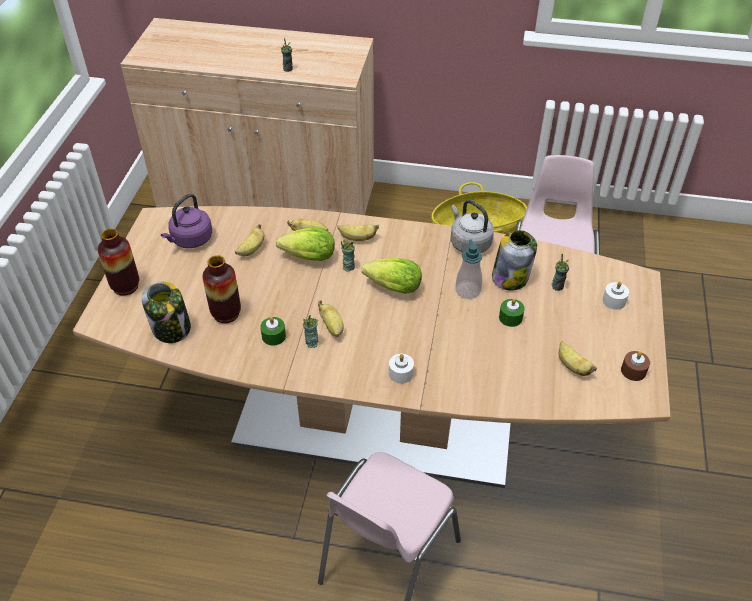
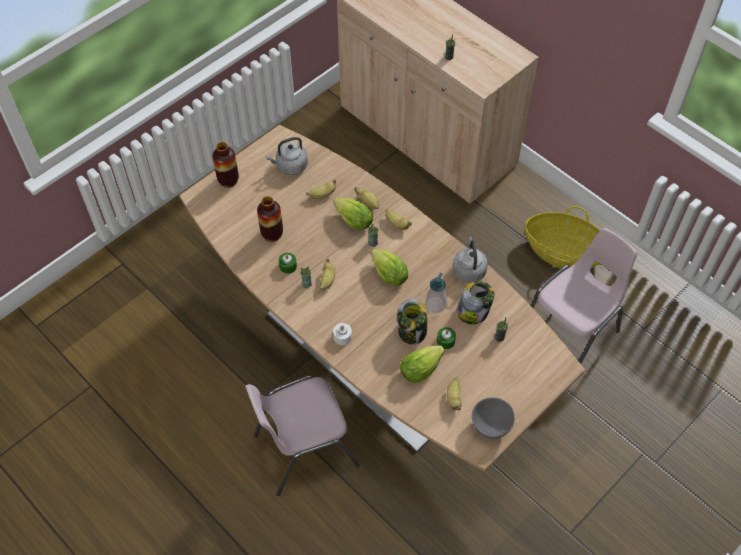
camera: 35 degrees right, 10 degrees up
jar [142,282,191,343] -> jar moved to [397,299,427,345]
purple kettle [161,194,212,248] -> grey kettle [266,137,308,175]
white candle [602,281,629,310] -> none
brown candle [621,351,650,381] -> grey bowl [472,397,515,439]
none -> lettuce [400,345,445,383]

